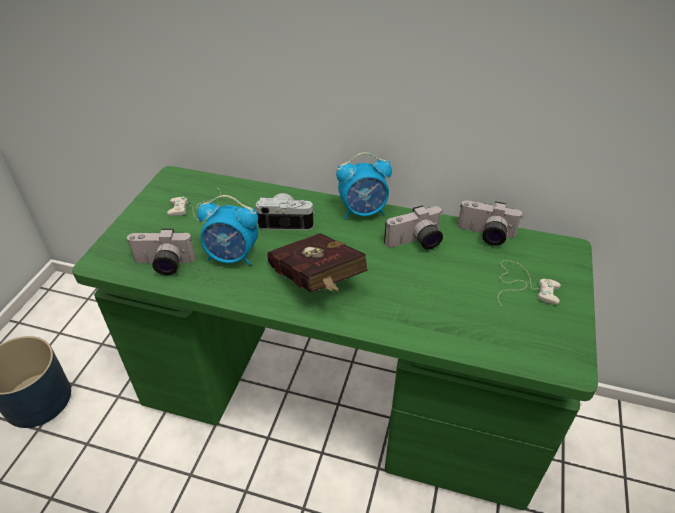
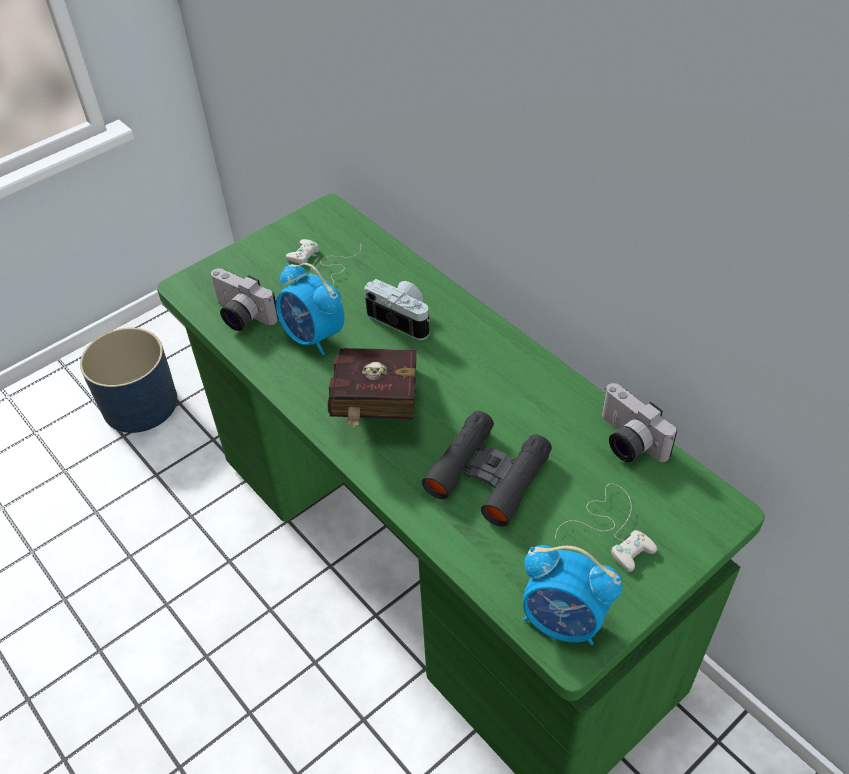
camera: 35 degrees right, 5 degrees up
alarm clock [336,152,392,219] -> alarm clock moved to [523,545,622,645]
camera [384,205,443,250] -> none
none -> black binoculars [422,411,552,527]

